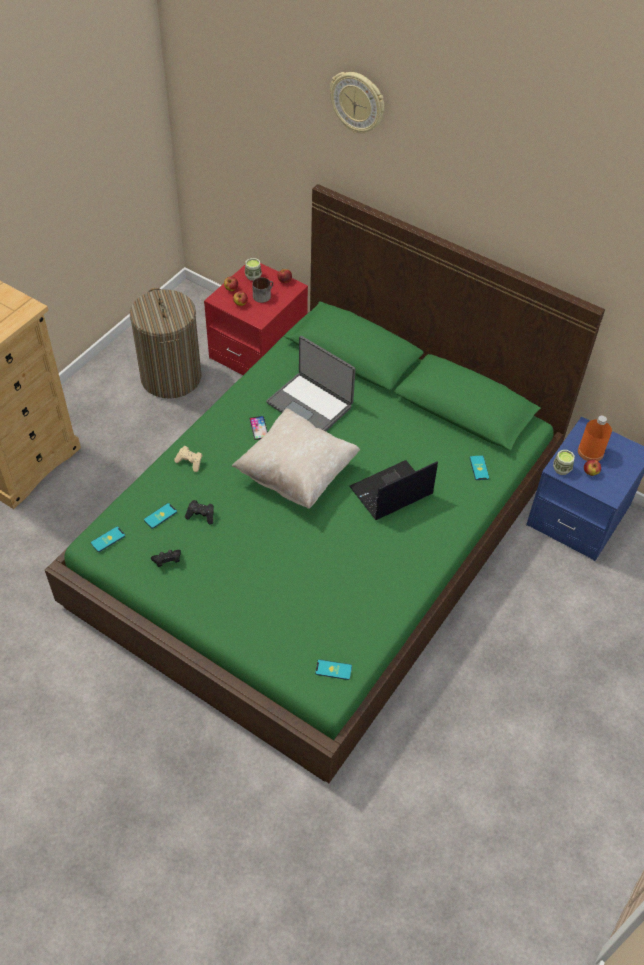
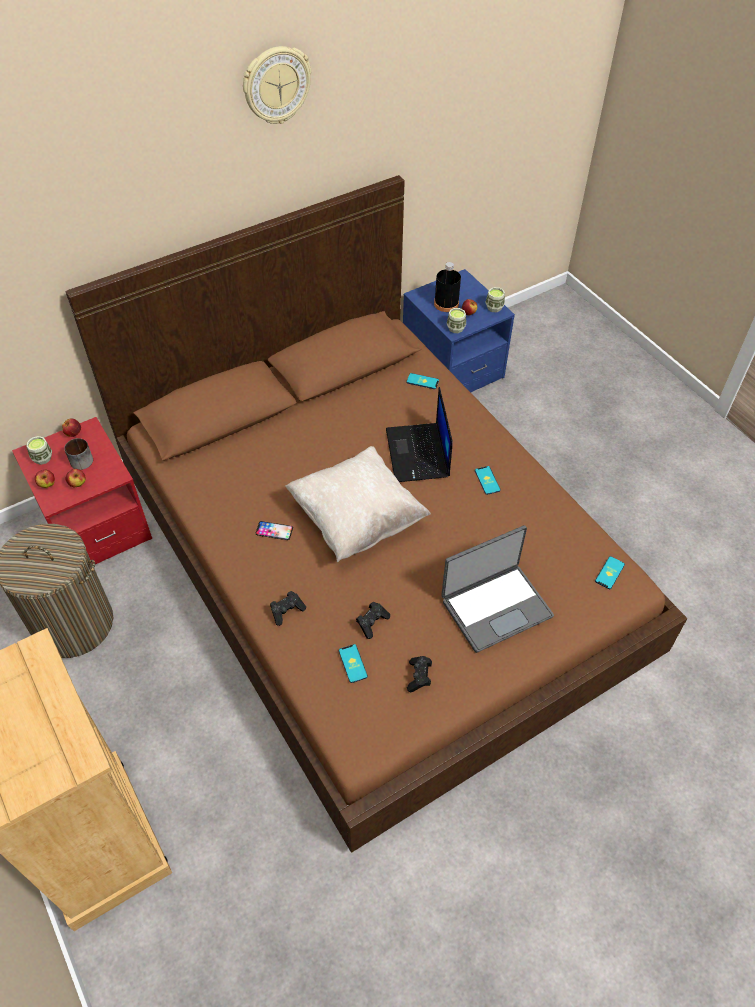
camera: 65 degrees left, 0 degrees up
green bed [45,184,605,783] -> brown bed [65,175,687,853]
phone [91,526,125,552] -> phone moved to [475,466,501,495]
beige game controller [174,446,203,472] -> black game controller [270,591,306,626]
laptop [266,336,356,431] -> laptop moved to [441,525,554,653]
wall clock [330,72,384,134] -> wall clock moved to [243,46,311,124]
orange bottle [578,416,612,461] -> black bottle [434,262,461,312]
none -> cup [485,287,505,312]

